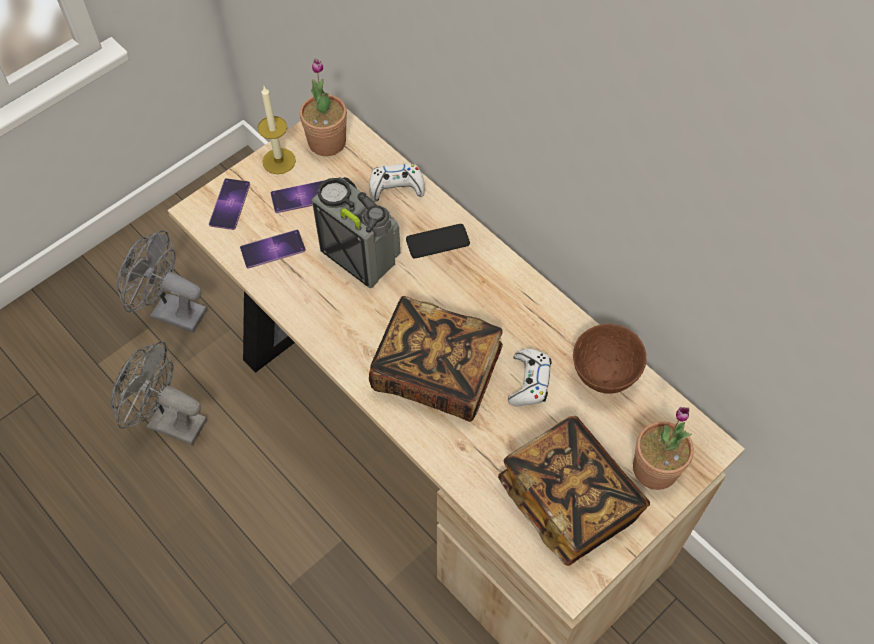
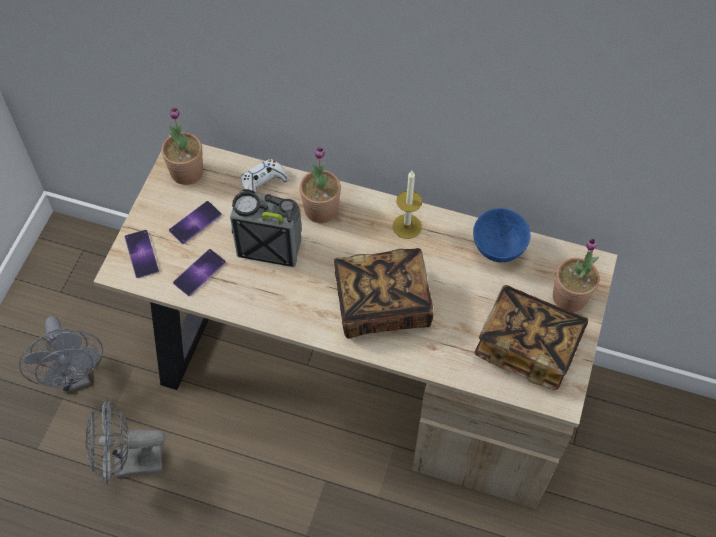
camera: 30 degrees left, 0 degrees up
grey fan [117,230,207,333] -> grey fan turned 105 degrees counterclockwise [19,316,103,393]
candle [258,86,296,174] -> candle moved to [393,171,422,239]
phone [406,224,470,258] -> potted plant [299,147,341,223]
white game controller [508,349,552,406] -> none
brown bowl [573,324,646,394] -> blue bowl [473,208,531,262]

